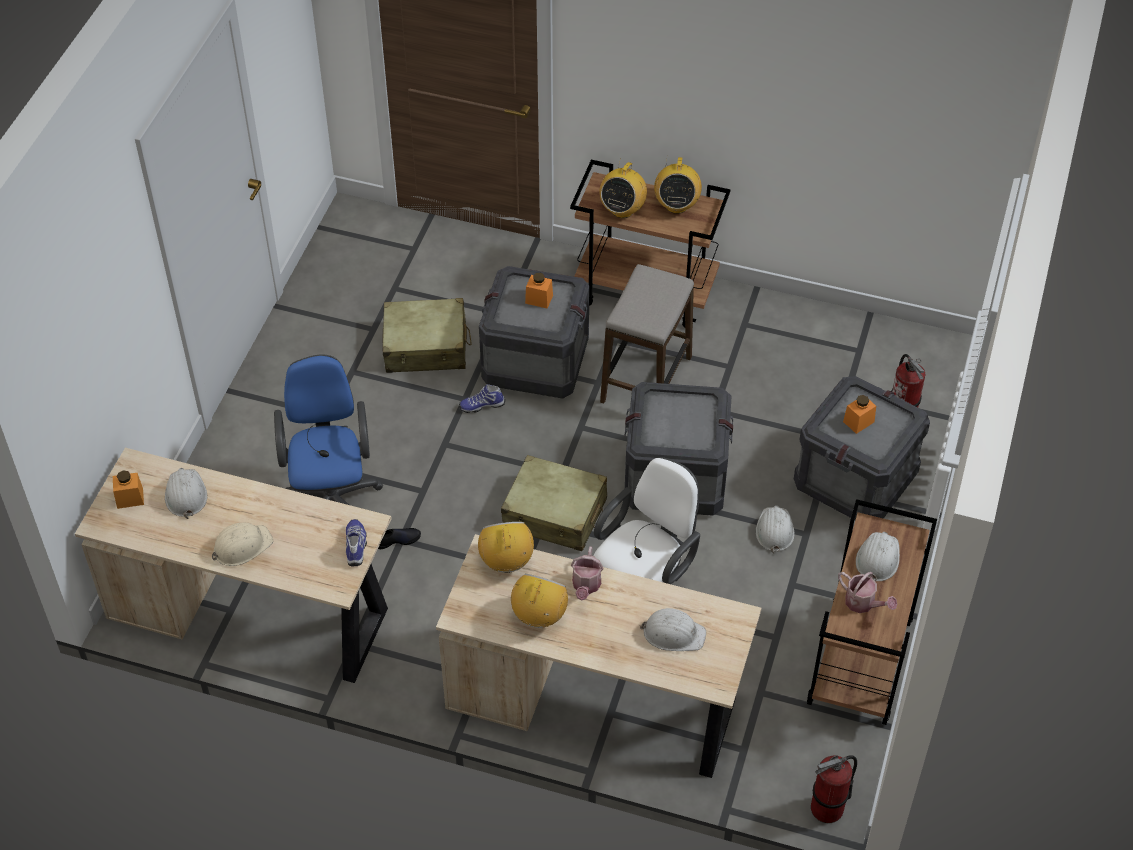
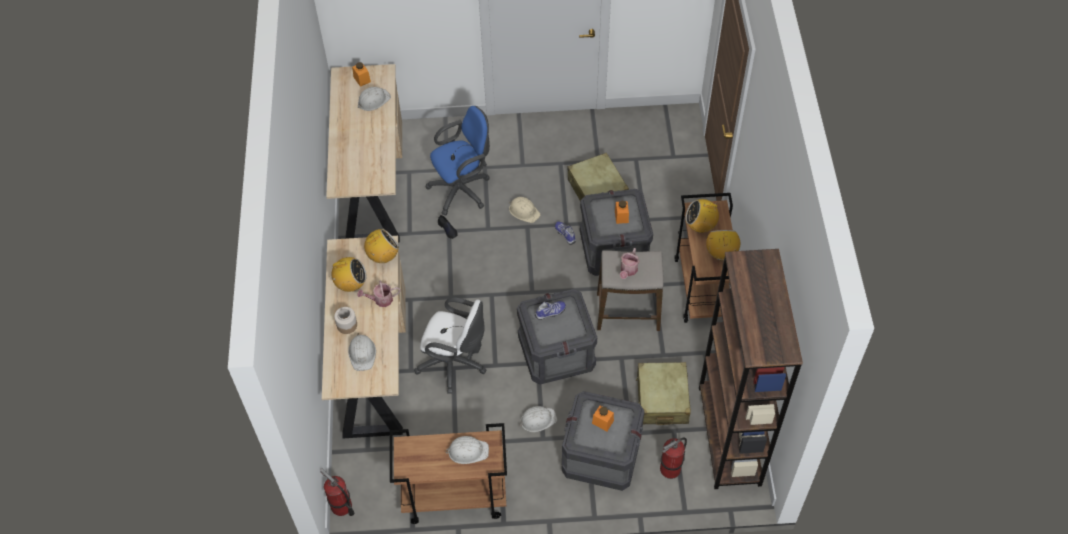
camera: 70 degrees right, 5 degrees up
beige hard hat [212,522,273,566] -> beige hard hat moved to [509,197,541,223]
shoe [346,519,367,566] -> shoe moved to [535,301,566,320]
beige suitcase [501,455,607,551] -> beige suitcase moved to [636,362,691,425]
radio [654,155,702,214] -> radio turned 105 degrees clockwise [706,230,740,260]
watering can [838,572,897,613] -> watering can moved to [620,248,640,279]
none -> jar [334,307,357,334]
none -> brown bookcase [699,249,803,489]

